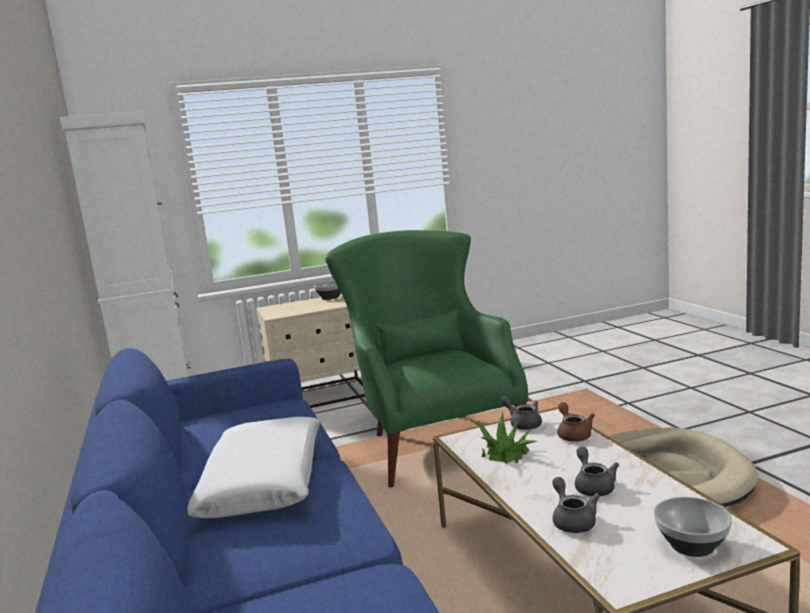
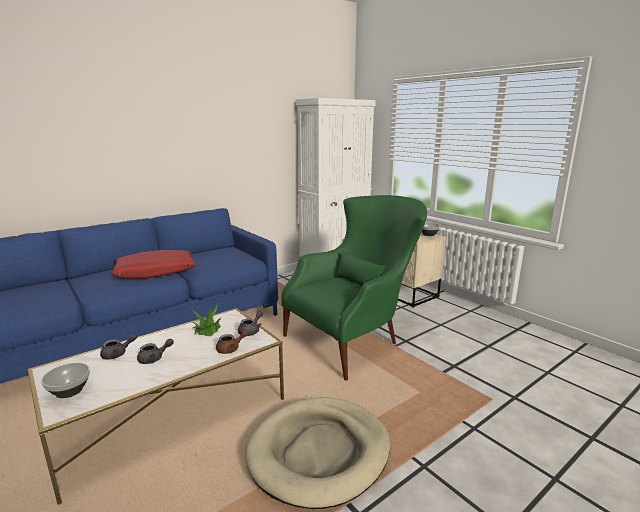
camera: 70 degrees right, 5 degrees up
white pillow [187,417,320,519] -> red pillow [112,250,196,279]

